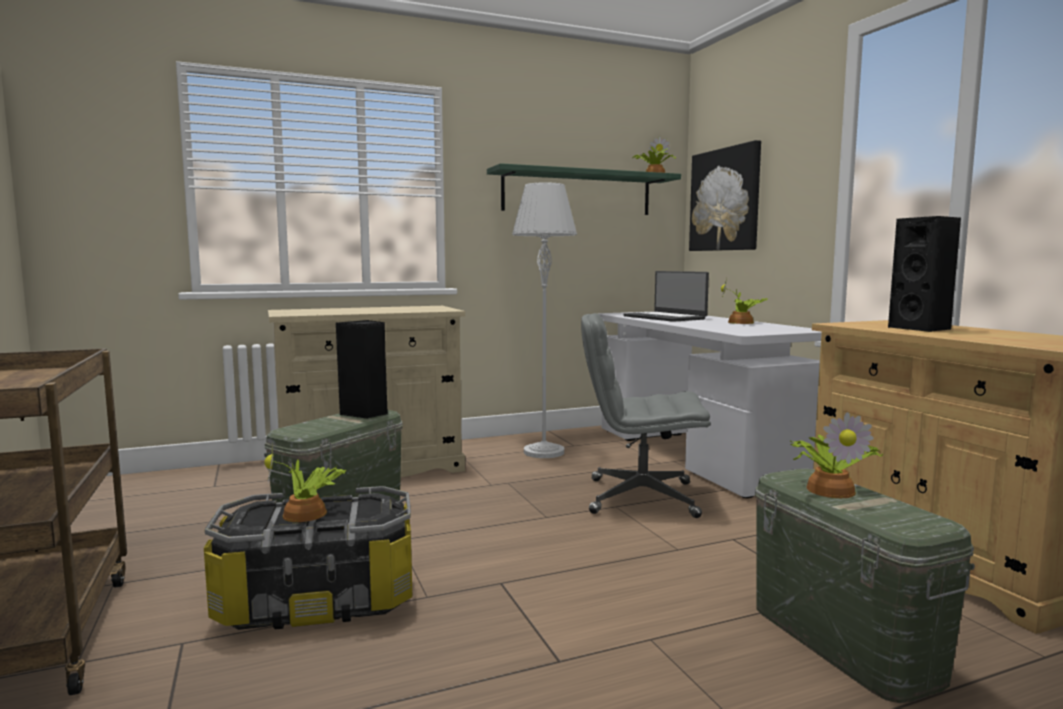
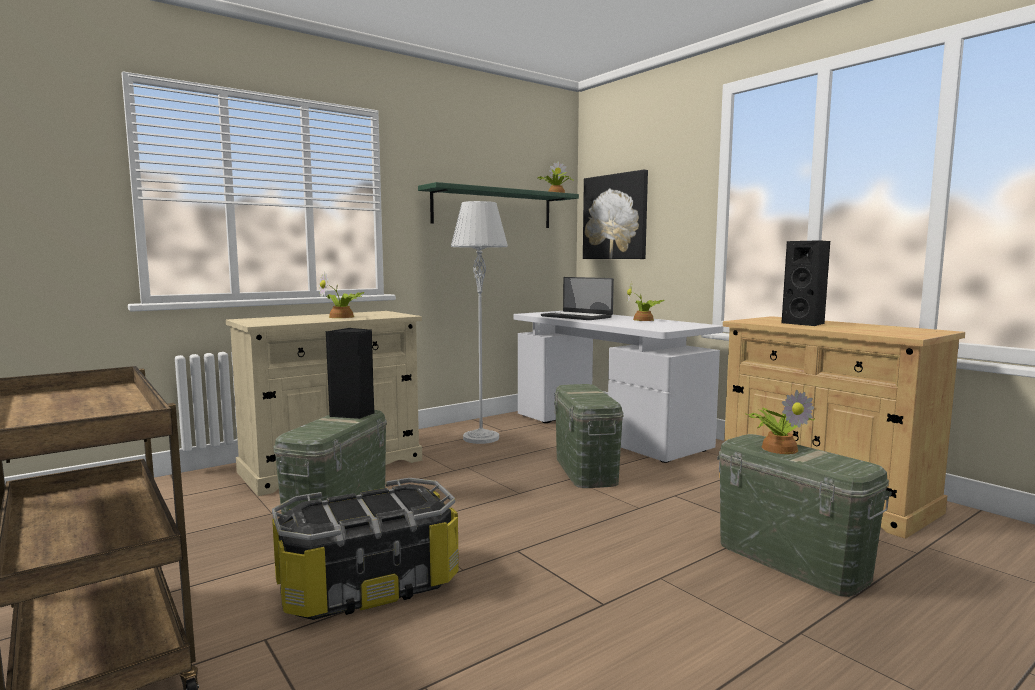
camera: 15 degrees left, 0 degrees up
potted plant [264,444,346,522] -> potted plant moved to [319,271,364,318]
grey office chair [581,313,711,518] -> green storage box [554,384,624,488]

